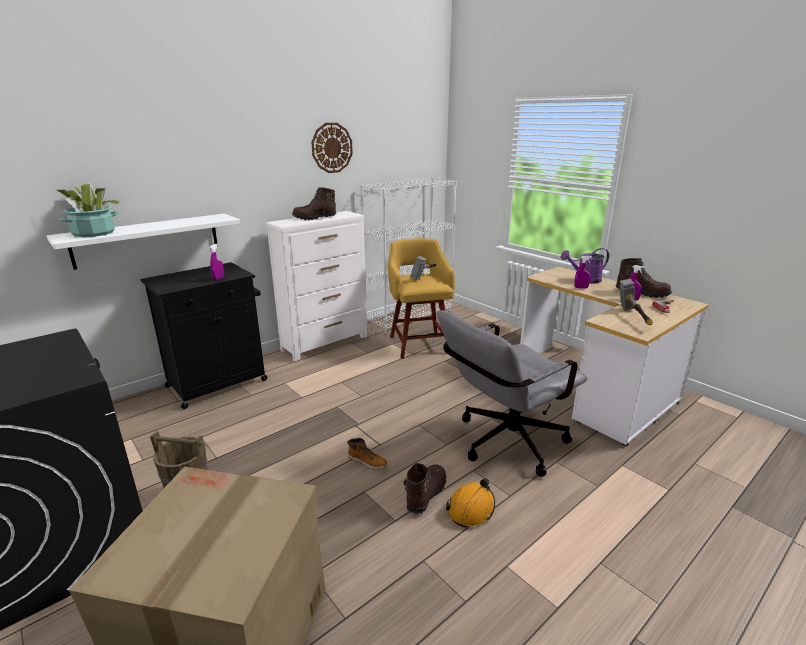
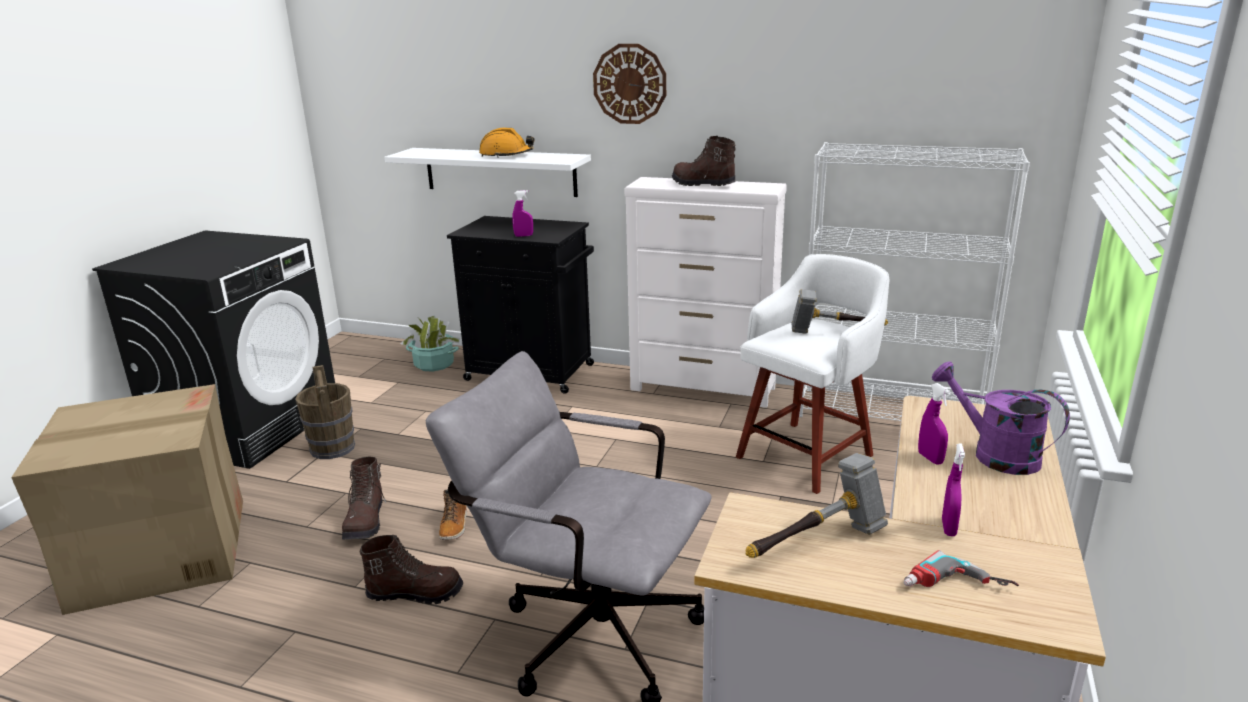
camera: 60 degrees right, 0 degrees up
potted plant [57,183,120,237] -> potted plant moved to [400,315,460,372]
wall clock [311,123,353,173] -> wall clock moved to [593,44,666,124]
yellow stool [388,238,455,359] -> white stool [736,254,890,494]
orange hard hat [446,478,495,527] -> orange hard hat moved to [479,128,534,158]
brown boot [616,258,672,298] -> brown boot moved to [342,456,386,540]

